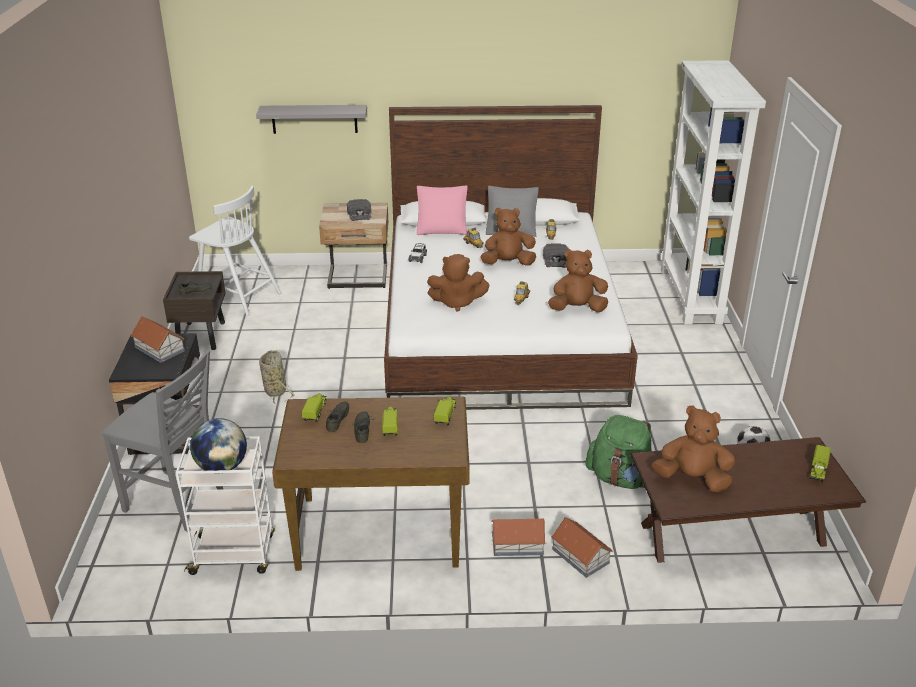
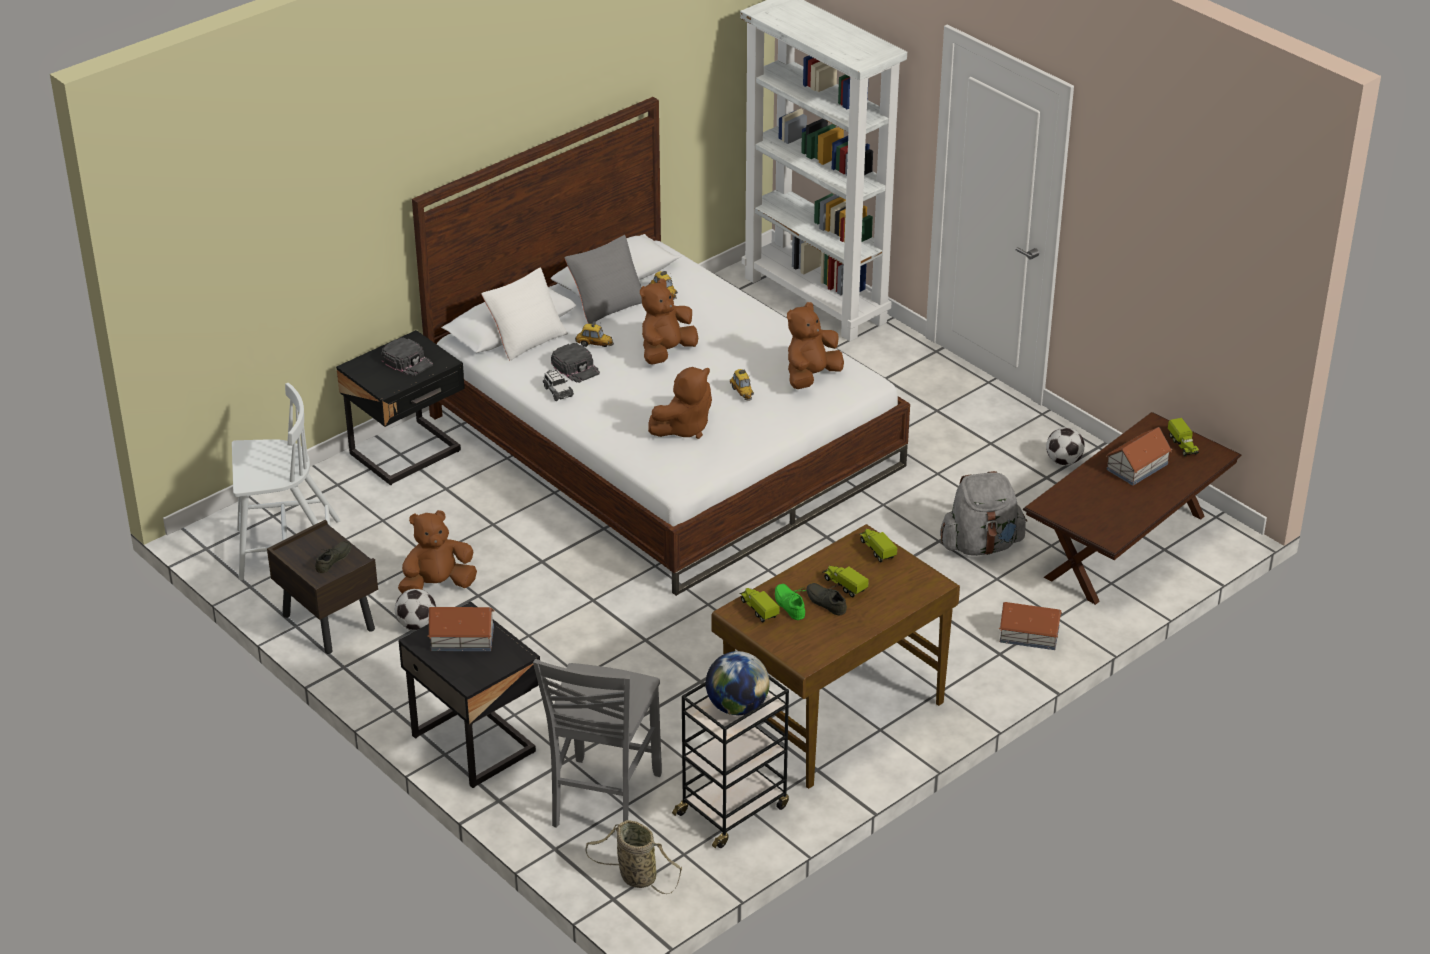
camera: 40 degrees left, 5 degrees up
grey chair [102,350,223,532] -> grey chair turned 120 degrees clockwise [533,659,662,828]
white cart [176,436,275,575] -> black cart [672,676,789,848]
grey shelf [256,105,367,134] -> none
basket [259,350,294,405] -> basket moved to [585,820,682,894]
beige nightstand [319,203,388,289] -> black nightstand [336,330,465,485]
grey shoe [326,402,349,432] -> green shoe [775,584,806,620]
pink pillow [417,185,468,235] -> white pillow [481,267,568,360]
toy house [491,518,546,556] -> toy house moved to [1106,427,1172,486]
black cap [543,243,569,268] -> black cap moved to [551,343,600,383]
green backpack [586,415,651,489] -> grey backpack [940,471,1028,556]
brown plush toy [652,405,735,492] -> brown plush toy moved to [398,510,477,594]
none -> football [395,589,436,630]

